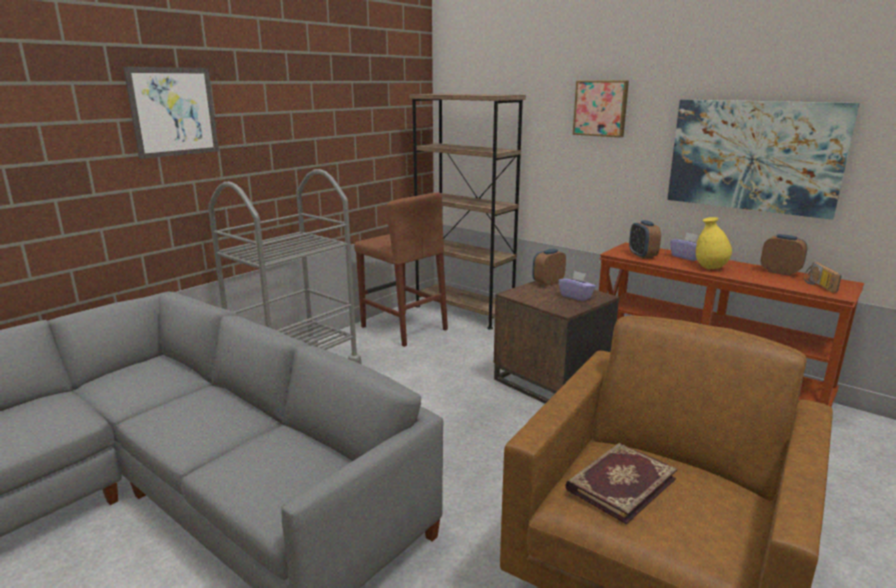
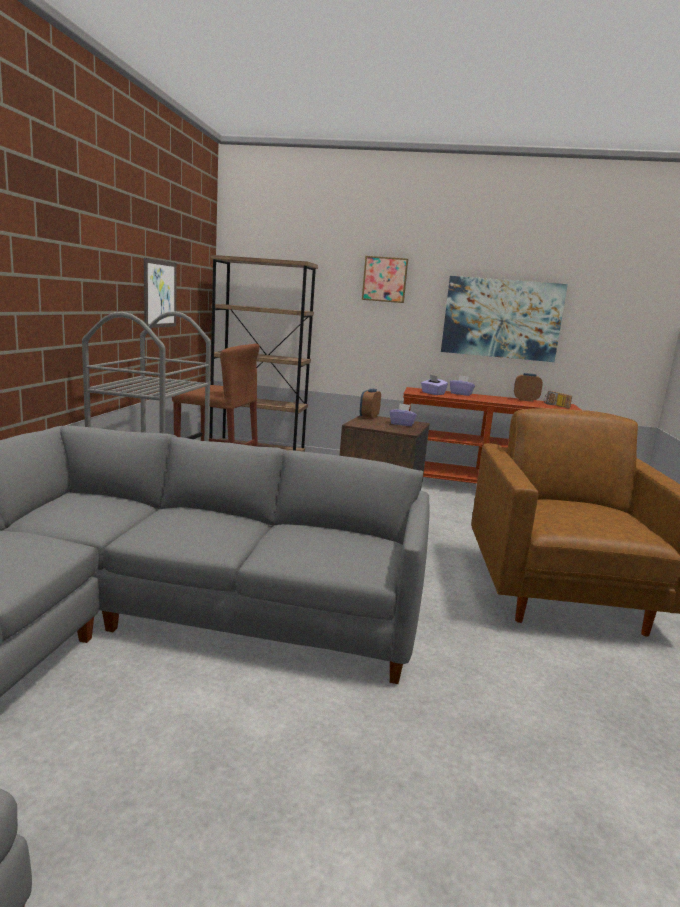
camera: 30 degrees left, 5 degrees down
picture [123,67,219,159] -> picture moved to [144,258,177,328]
book [565,443,677,525] -> none
alarm clock [629,220,661,259] -> purple tissue box [421,375,448,395]
yellow vase [696,217,732,269] -> none

